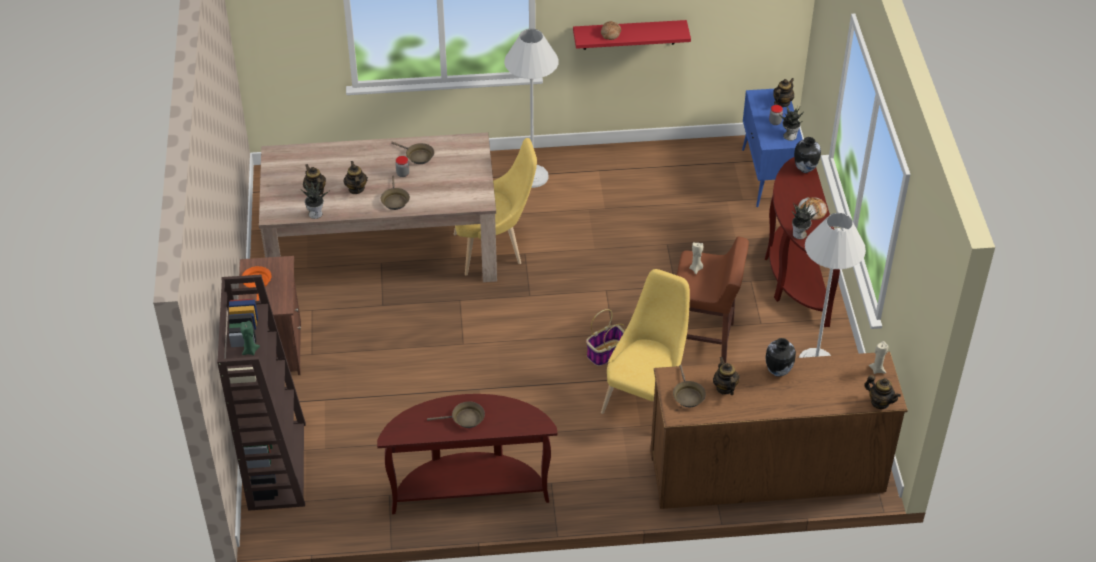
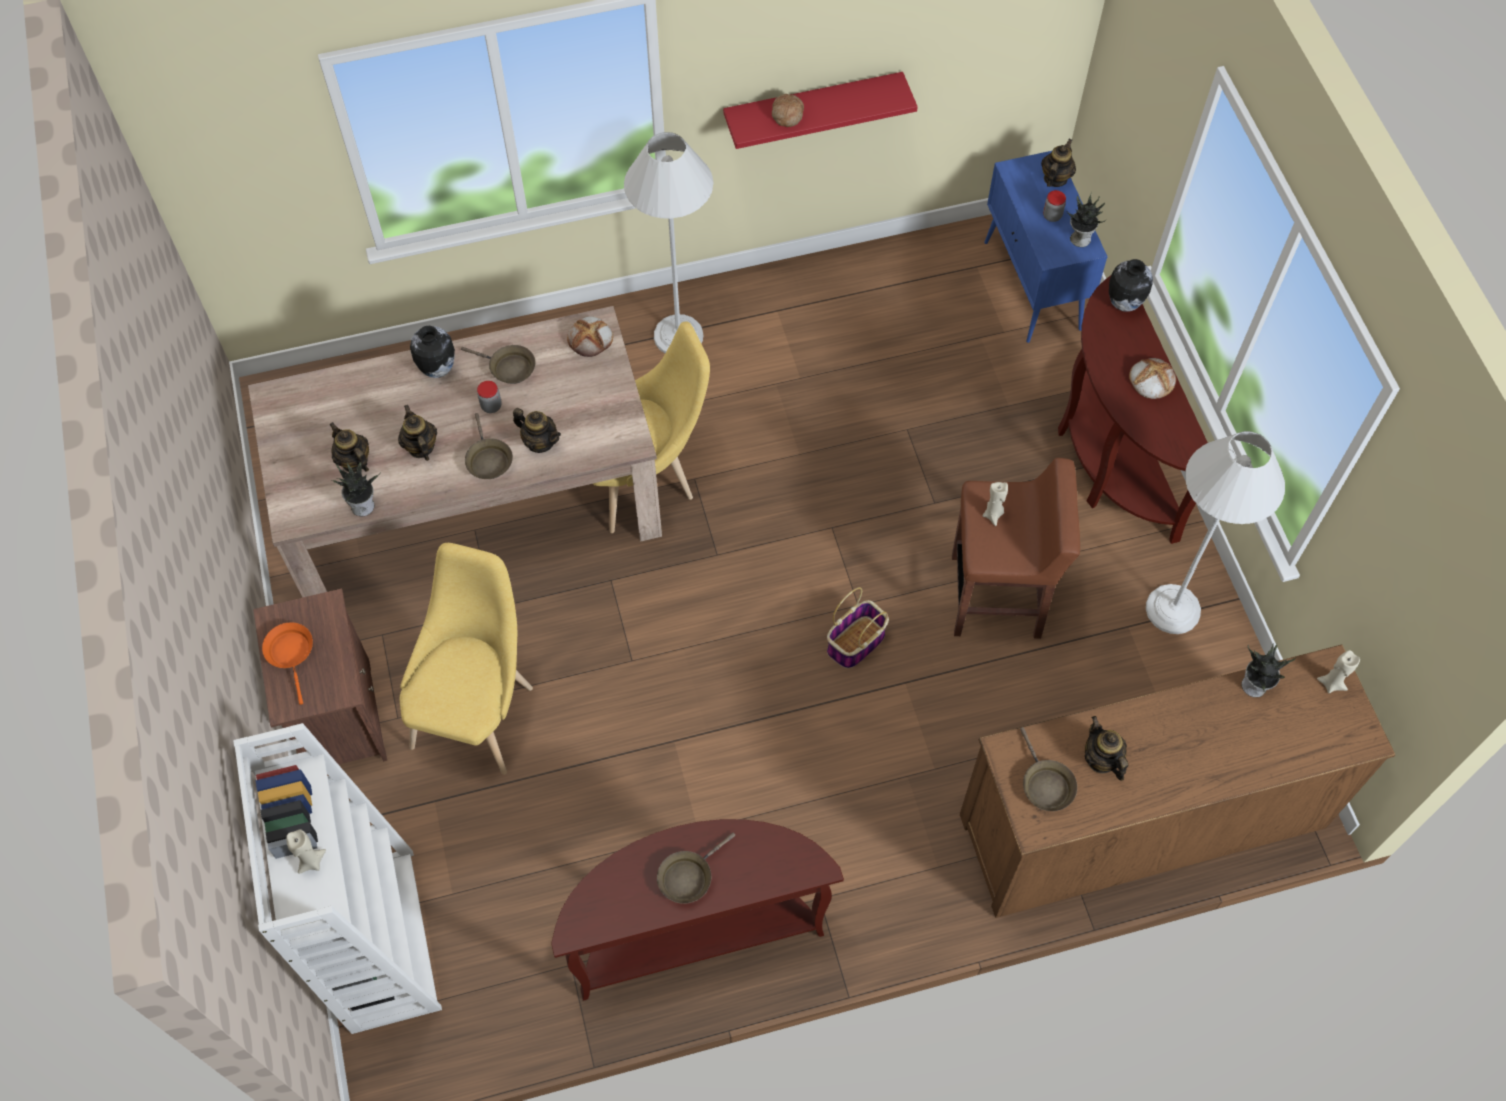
camera: 10 degrees left, 15 degrees up
brown bookcase [217,274,306,511] -> white bookcase [233,723,442,1034]
green candle [240,321,260,355] -> beige candle [286,829,326,874]
brown frying pan [427,401,485,428] -> brown frying pan turned 150 degrees clockwise [657,833,735,904]
yellow chair [601,269,690,414] -> yellow chair moved to [400,543,533,775]
vase [765,338,796,377] -> vase moved to [410,326,455,378]
potted plant [792,202,819,239] -> potted plant moved to [1241,643,1295,697]
teapot [864,375,901,409] -> teapot moved to [513,408,561,453]
none -> bread [567,316,613,357]

